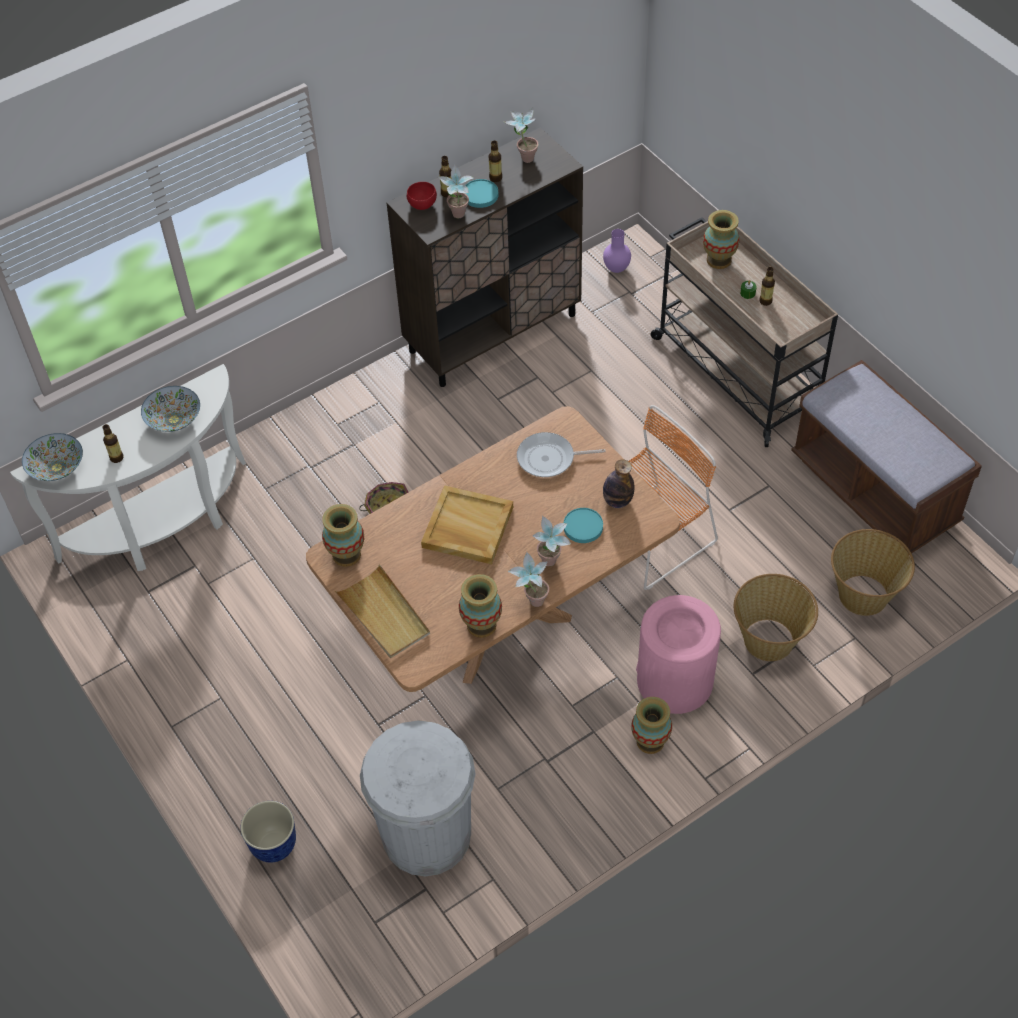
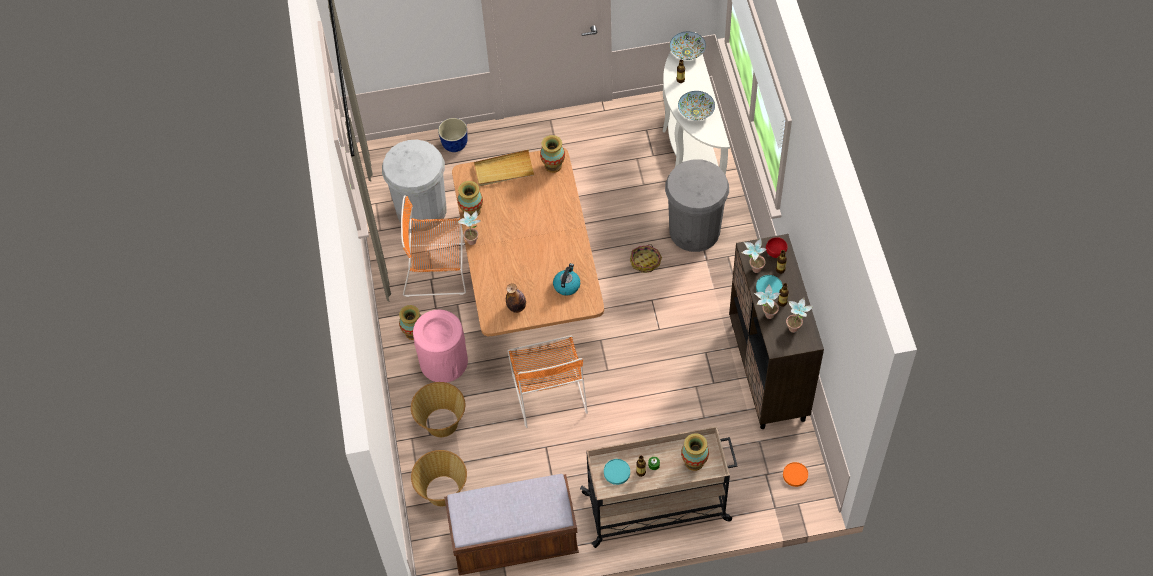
camera: 115 degrees right, 5 degrees up
beige tray [421,485,513,564] -> none
frying pan [517,432,606,477] -> kettle [553,263,580,296]
potted plant [533,516,571,566] -> potted plant moved to [754,285,780,319]
turquoise plate [564,508,603,543] -> turquoise plate moved to [604,459,630,485]
purple vase [603,229,631,273] -> orange plate [783,462,808,487]
none -> orange chair [401,195,466,297]
none -> grey trash can [665,159,729,252]

